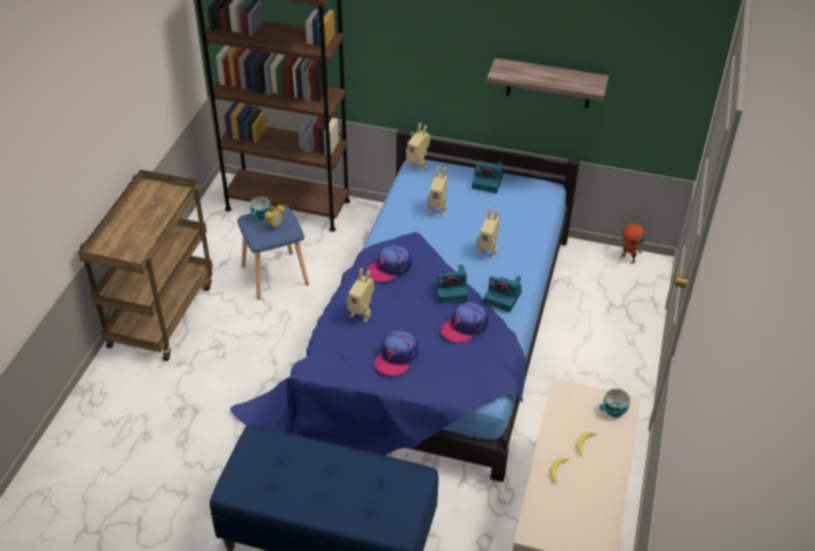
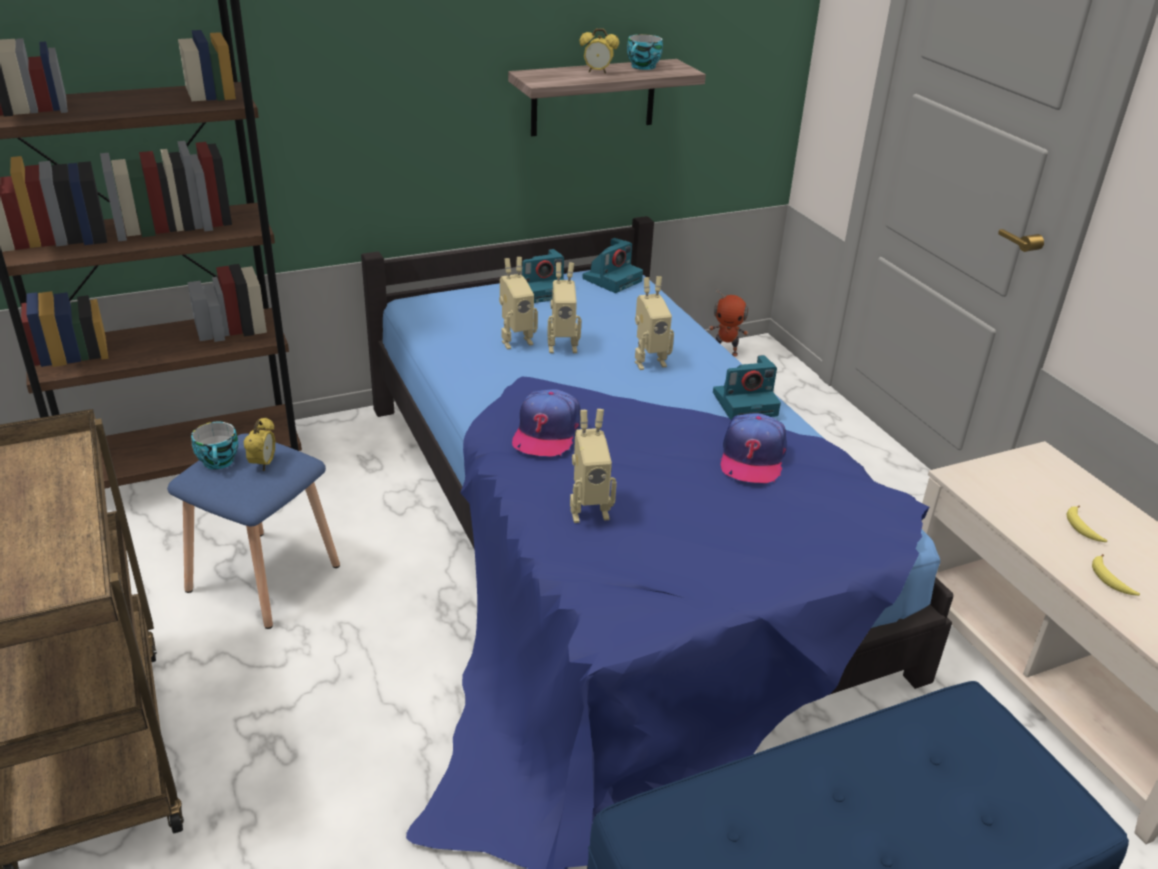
camera: 40 degrees left, 10 degrees down
cap [375,331,418,376] -> none
toy robot [406,123,430,172] -> toy robot moved to [547,262,581,353]
camera [434,265,468,303] -> camera moved to [582,238,643,293]
cup [600,389,630,418] -> cup moved to [627,34,663,70]
none -> alarm clock [580,28,619,74]

